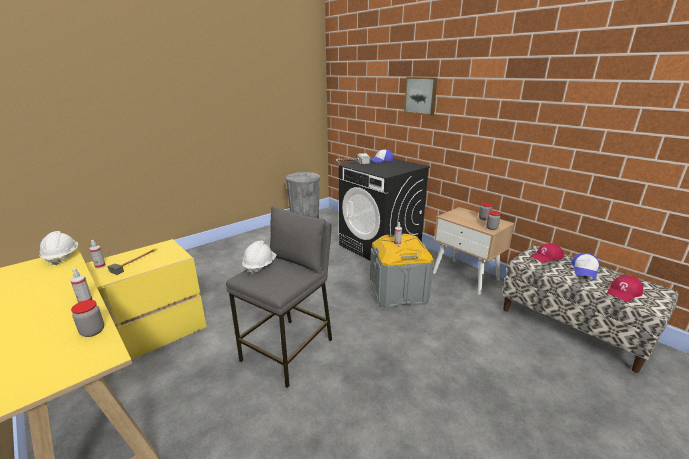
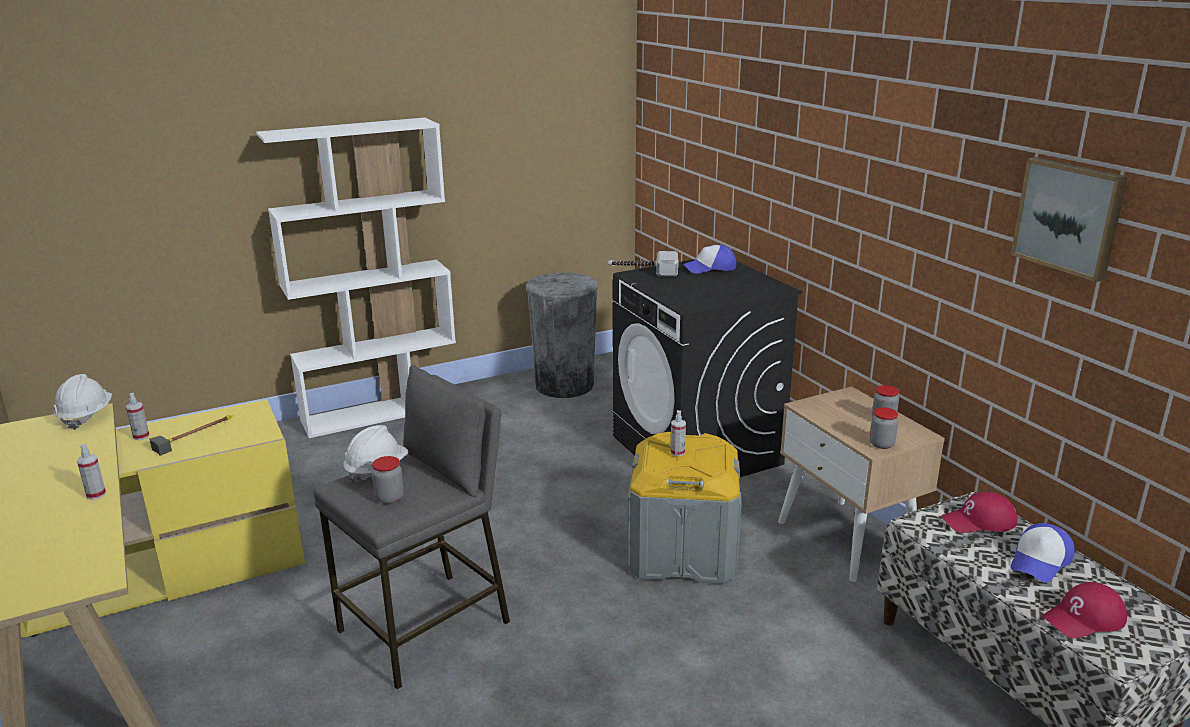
camera: 15 degrees right, 0 degrees up
jar [71,300,104,337] -> jar moved to [372,456,404,504]
picture [404,77,437,115] -> picture moved to [1011,157,1128,282]
none -> white bookcase [256,117,456,438]

